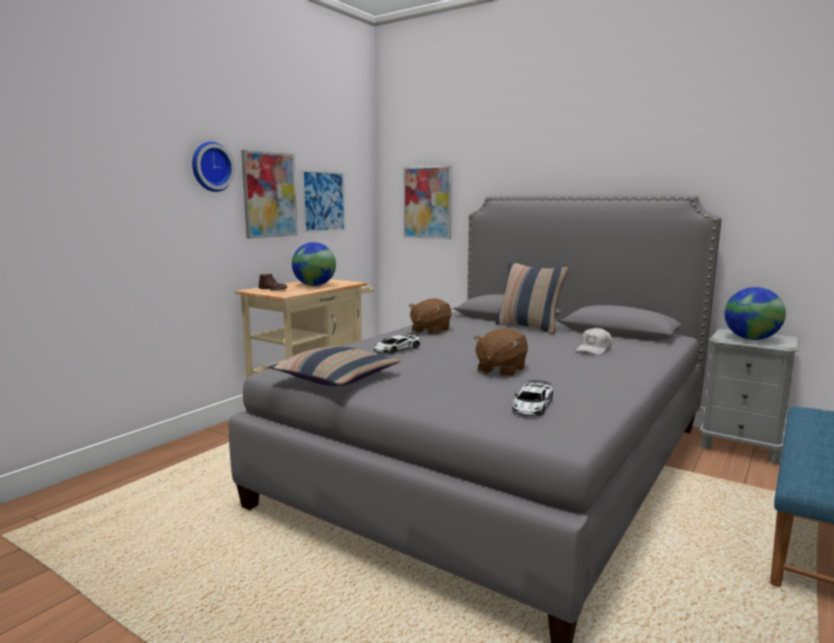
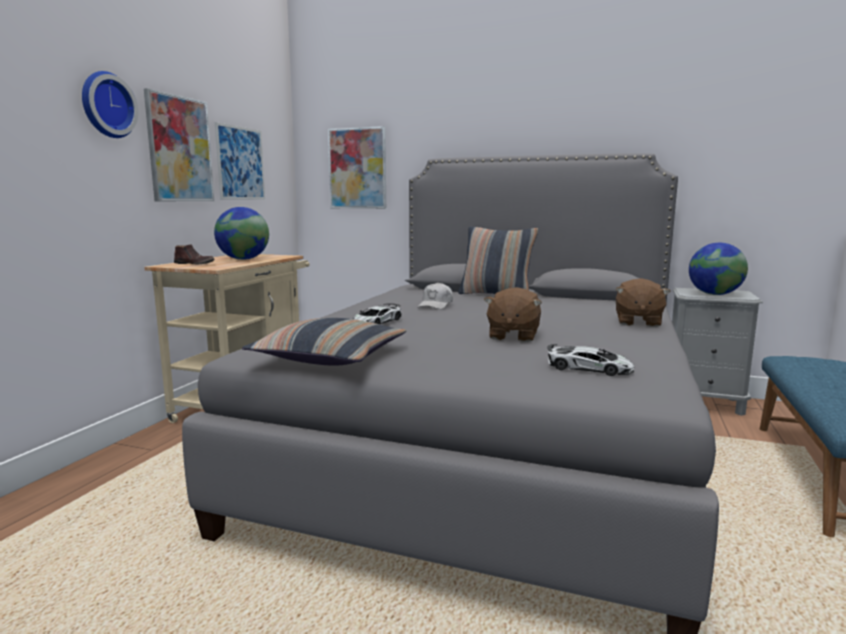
camera: 15 degrees left, 0 degrees up
brown plush toy [409,298,451,335] -> brown plush toy moved to [616,278,671,327]
toy car [512,380,553,417] -> toy car turned 75 degrees counterclockwise [547,344,635,376]
white cap [576,327,612,355] -> white cap moved to [418,282,453,309]

